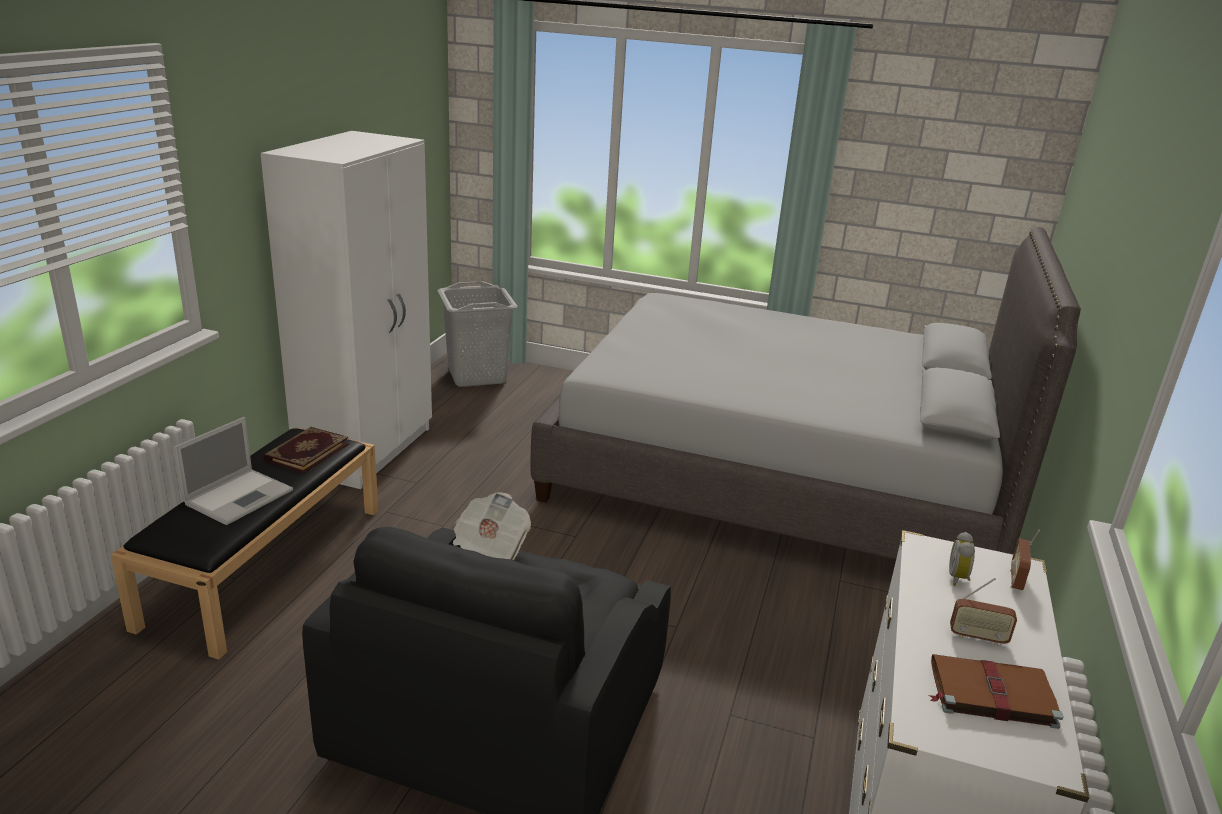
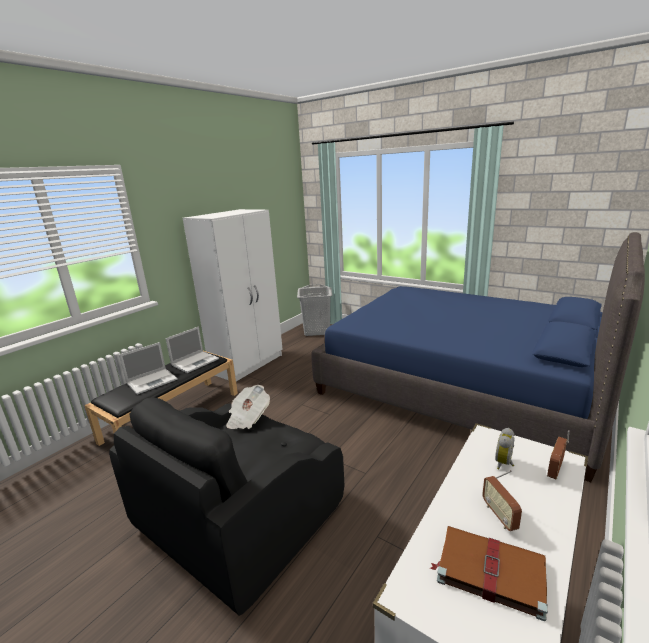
camera: 20 degrees right, 5 degrees down
book [263,427,349,474] -> laptop [166,327,219,373]
grey bed [531,227,1081,559] -> blue bed [311,232,645,482]
radio [950,578,1017,646] -> radio turned 45 degrees clockwise [482,470,522,531]

